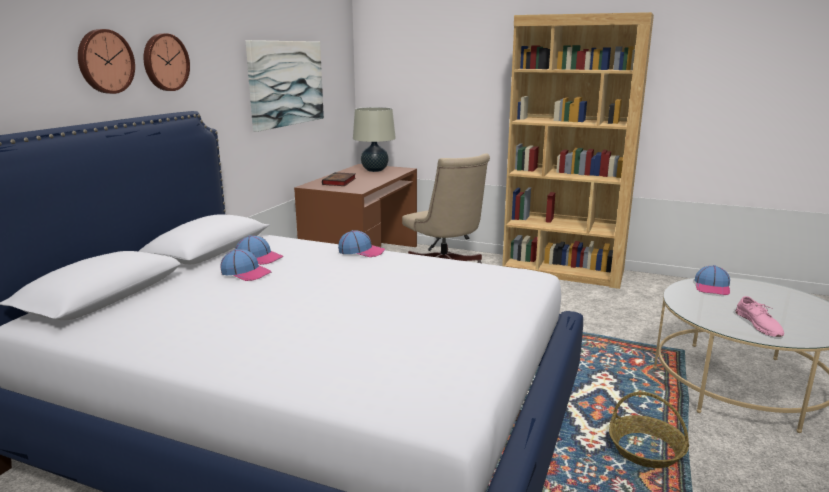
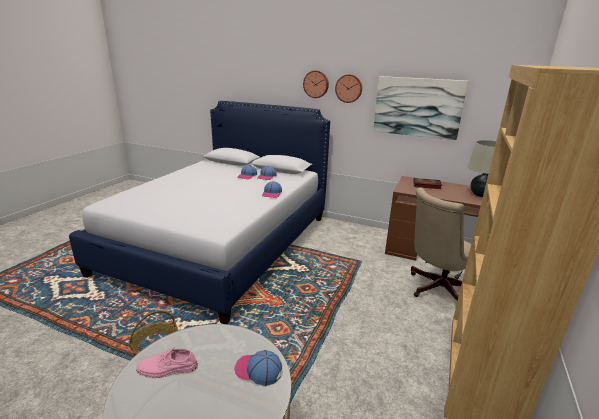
camera: 90 degrees right, 5 degrees up
wall clock [78,29,135,94] -> wall clock moved to [335,74,362,103]

